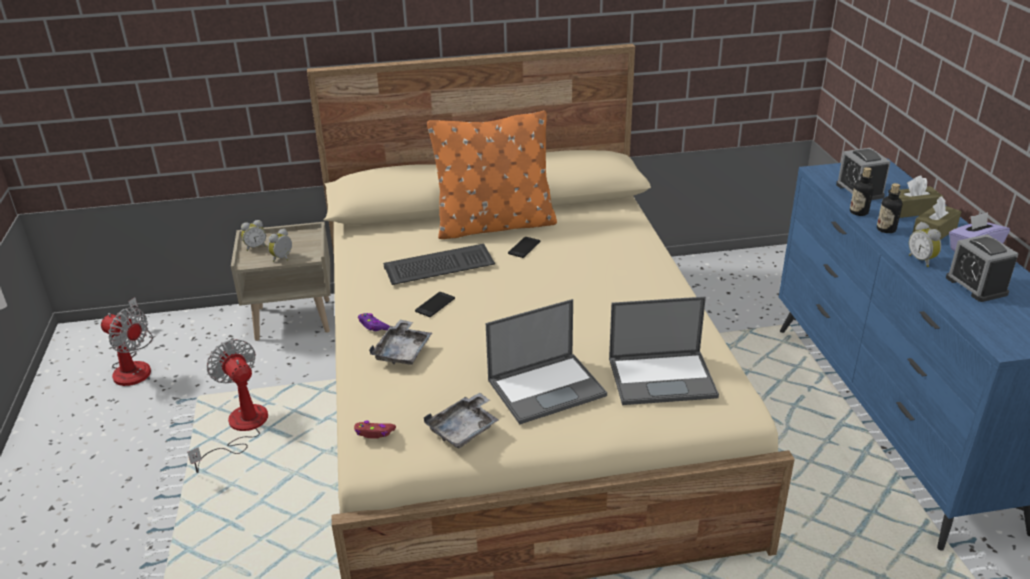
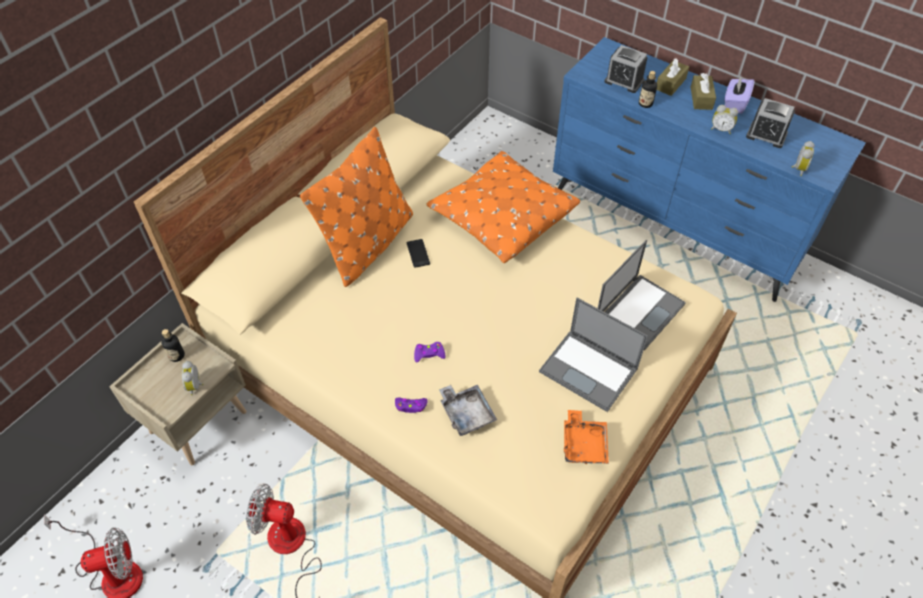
camera: 45 degrees left, 20 degrees up
alarm clock [241,220,266,251] -> alarm clock moved to [792,141,814,176]
red game controller [354,420,396,439] -> none
keyboard [383,244,495,285] -> none
phone [415,292,455,317] -> purple game controller [414,342,446,362]
grey tray [424,393,499,449] -> orange tray [564,410,609,464]
laptop [486,299,607,425] -> laptop turned 105 degrees clockwise [539,298,648,412]
bottle [877,183,902,233] -> bottle moved to [161,329,185,362]
none -> orange pillow [427,151,580,263]

